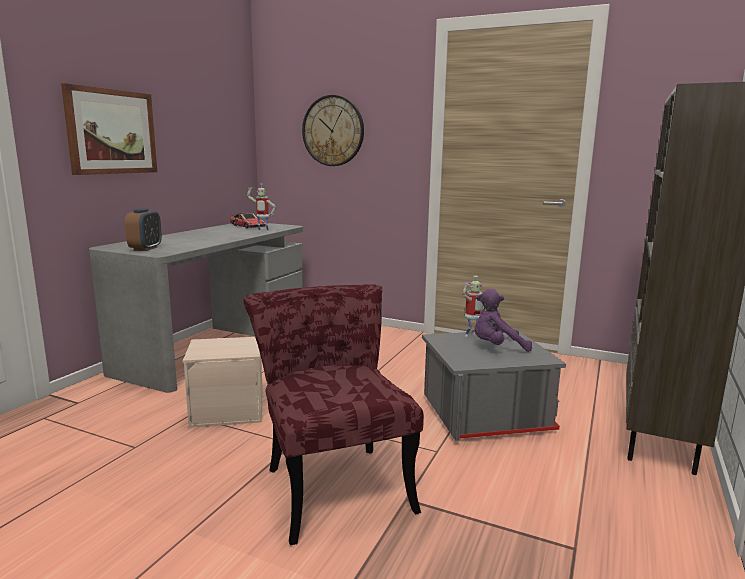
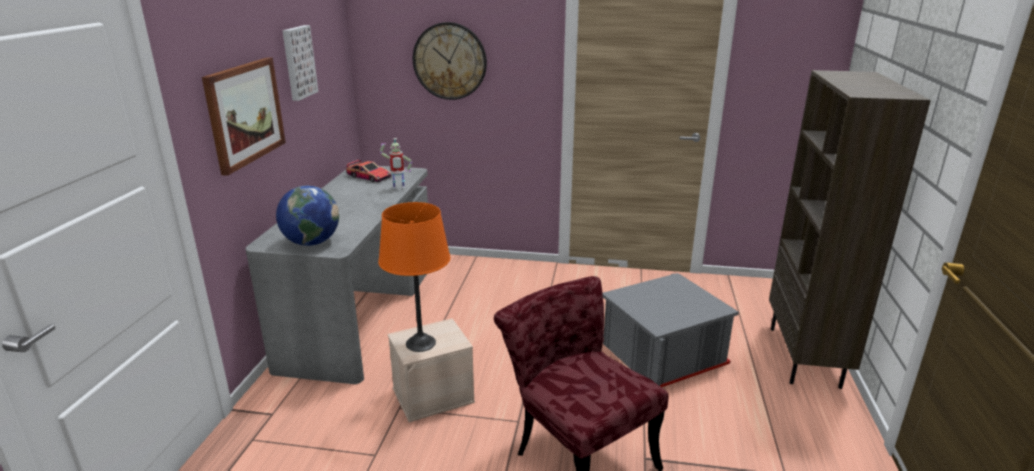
camera: 15 degrees left, 10 degrees up
alarm clock [125,208,162,251] -> globe [276,186,339,246]
toy robot [462,276,484,337] -> none
purple plush toy [474,289,532,352] -> none
none -> picture [282,25,318,101]
none -> orange table lamp [378,202,451,352]

